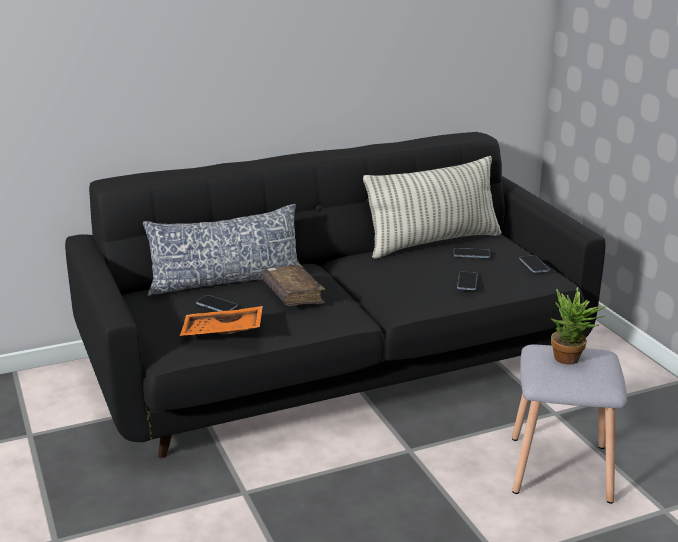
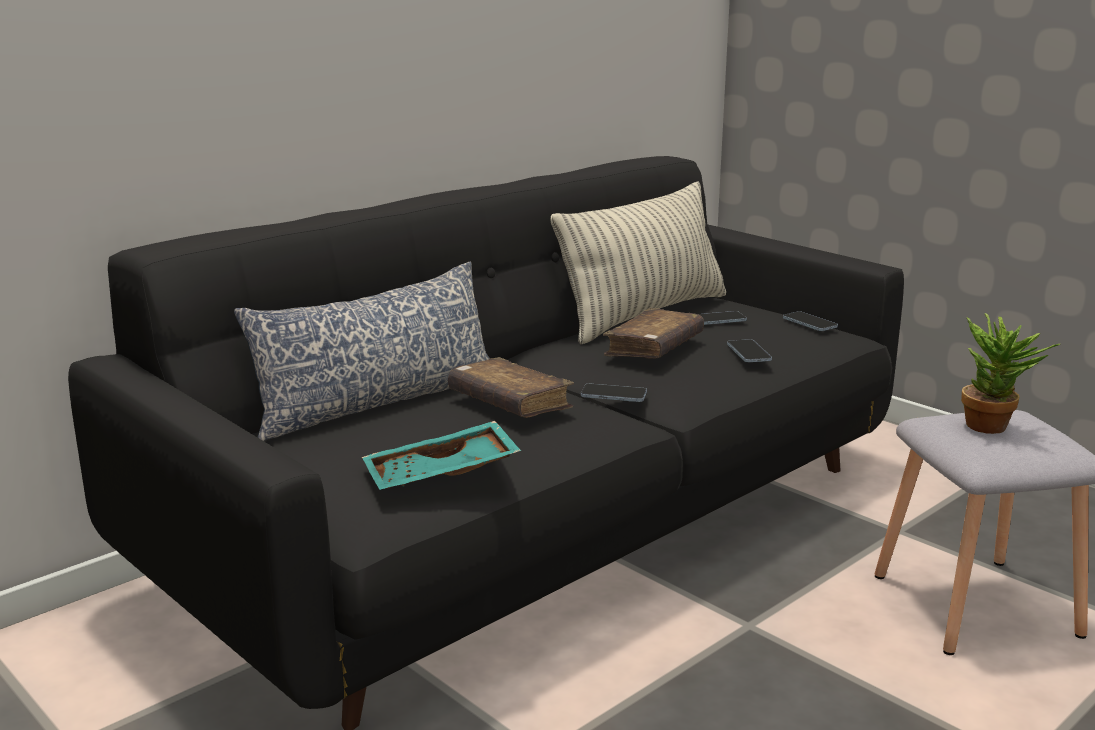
camera: 20 degrees left, 5 degrees down
orange tray [180,306,263,336] -> turquoise tray [362,421,521,490]
phone [196,295,237,311] -> phone moved to [581,383,647,402]
none -> brown book [603,308,704,359]

